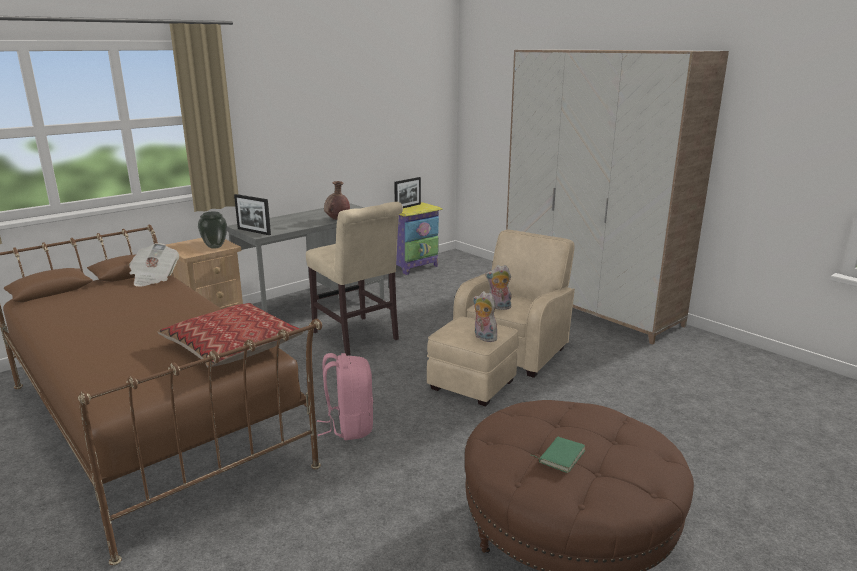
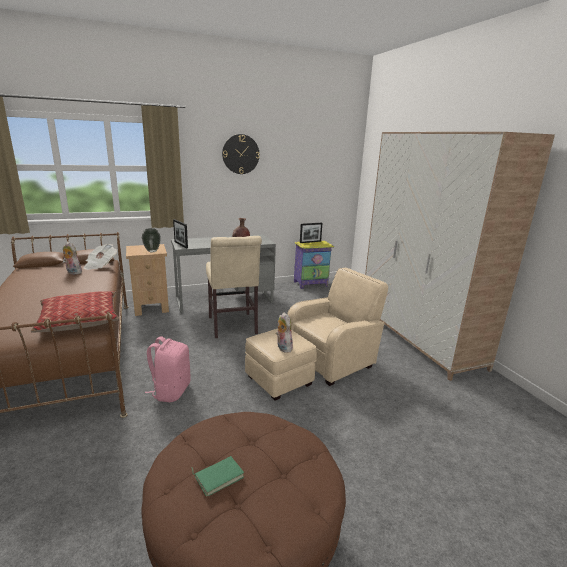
camera: 20 degrees right, 0 degrees up
plush toy [485,265,512,310] -> plush toy moved to [63,242,82,275]
none -> wall clock [222,134,260,174]

